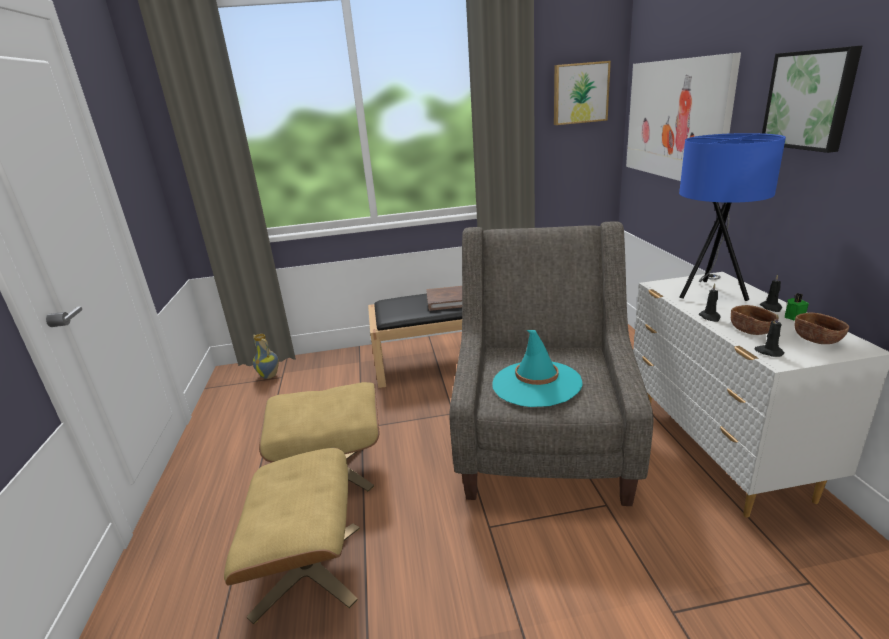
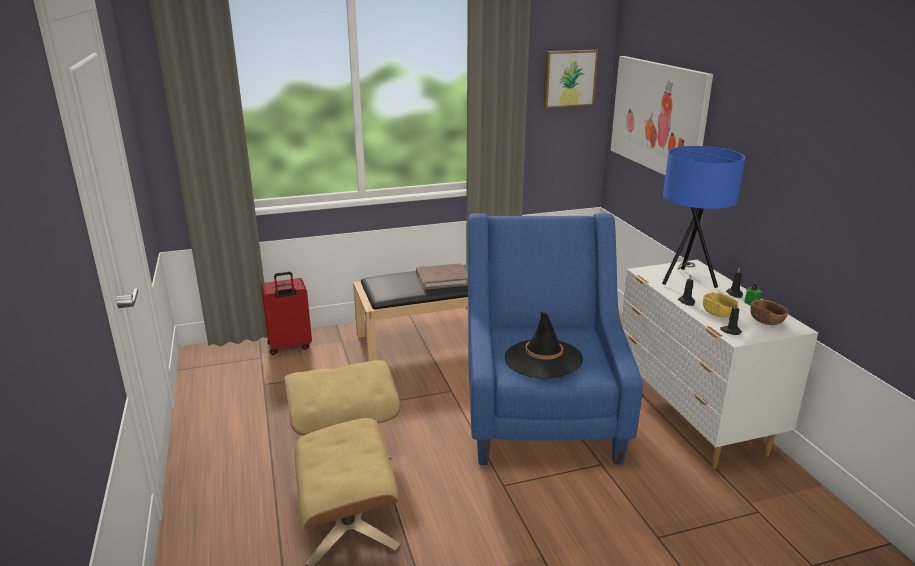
camera: 10 degrees left, 0 degrees up
vase [253,334,279,379] -> none
grey armchair [449,221,654,506] -> blue armchair [468,213,643,465]
turquoise hat [492,330,583,407] -> black hat [505,312,583,379]
brown bowl [731,305,779,335] -> yellow bowl [703,292,739,317]
picture [762,46,862,153] -> none
none -> red suitcase [261,272,312,355]

